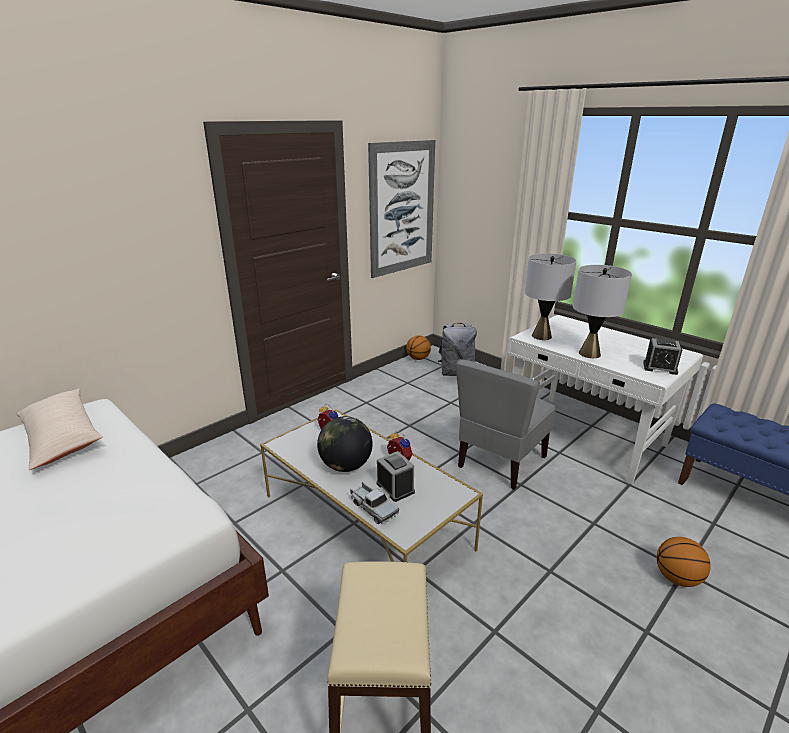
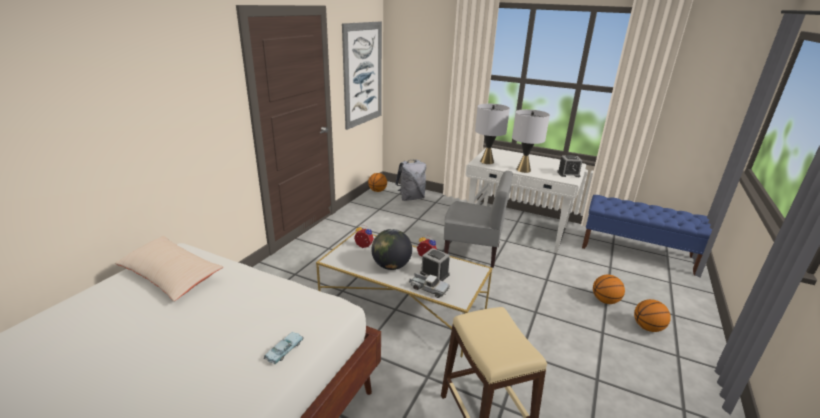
camera: 20 degrees left, 0 degrees up
grey chair [456,359,556,490] -> grey chair turned 90 degrees counterclockwise [444,171,513,268]
none -> blue toy car [264,331,304,364]
none -> basketball [634,299,671,332]

